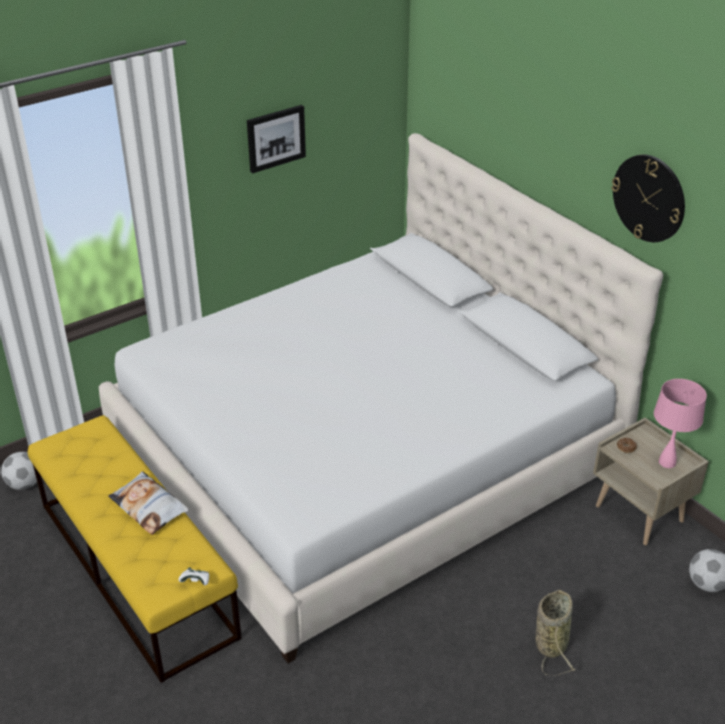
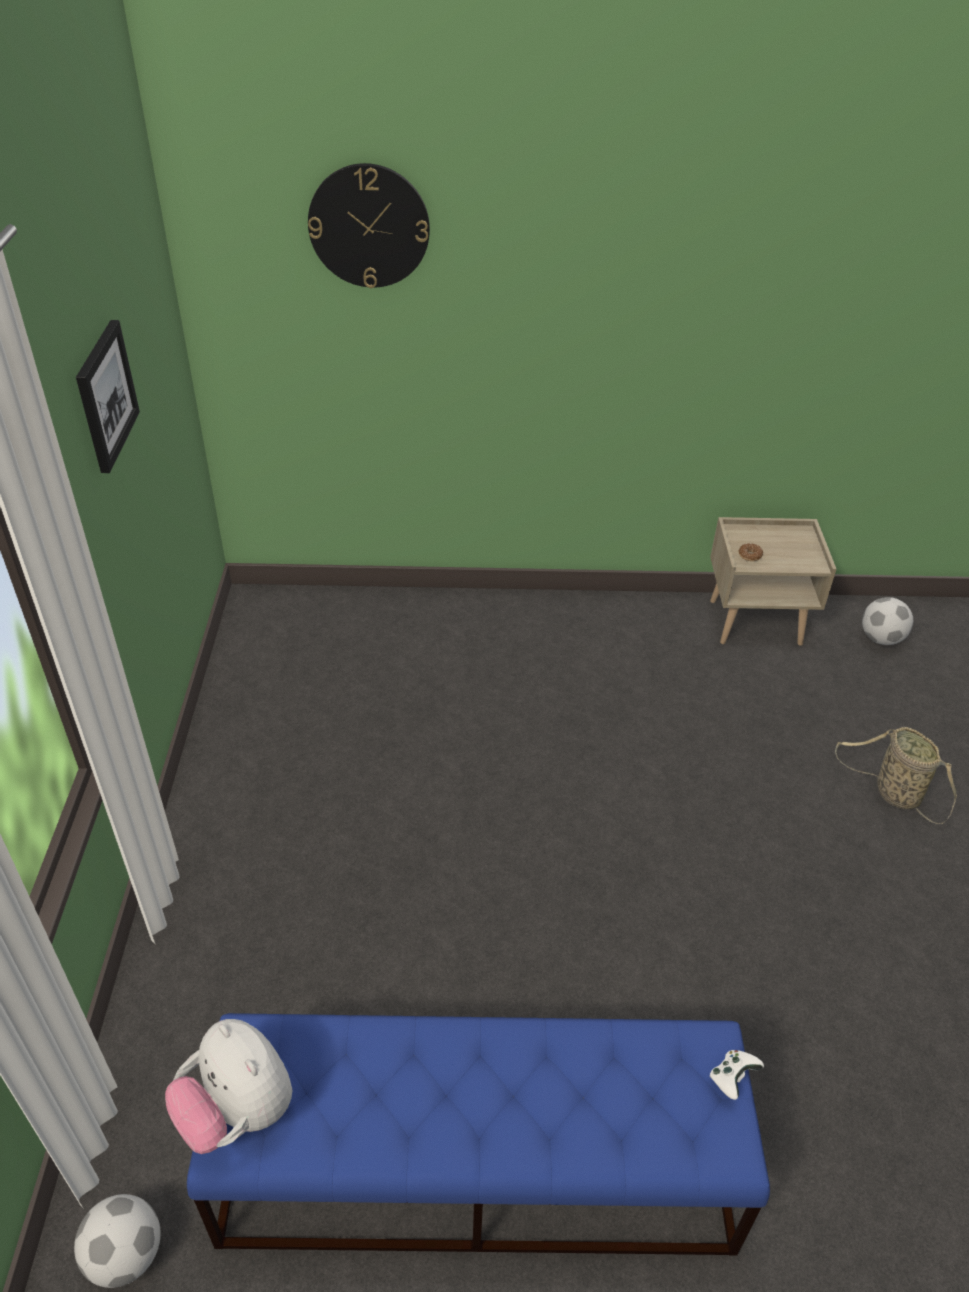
camera: 55 degrees left, 5 degrees up
yellow bench [28,415,242,683] -> blue bench [187,1013,770,1256]
white bed [99,133,663,663] -> none
pillow [108,471,189,535] -> none
wall clock [611,154,685,242] -> wall clock moved to [308,163,430,288]
pink table lamp [654,379,707,468] -> none
none -> plush toy [165,1019,293,1154]

